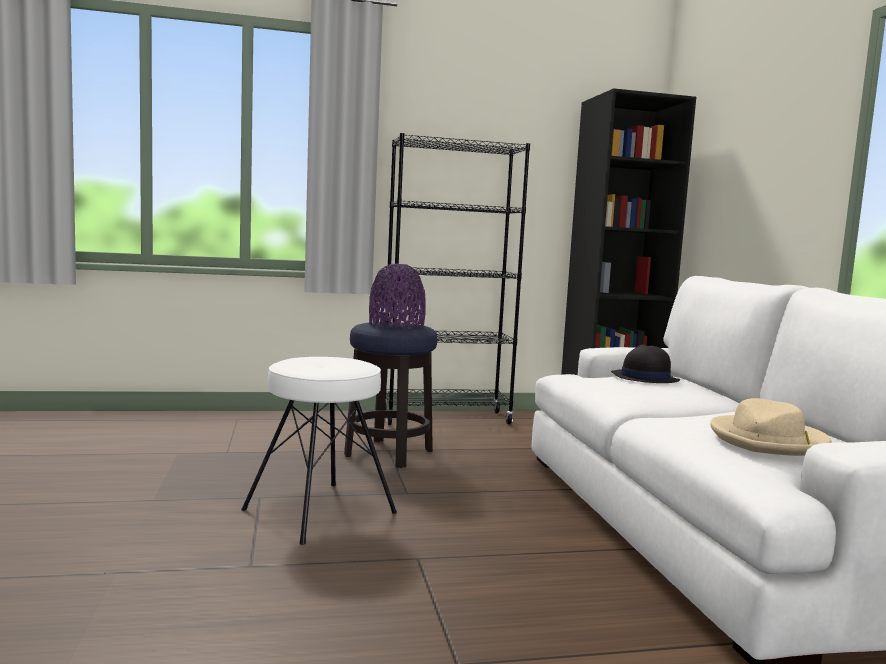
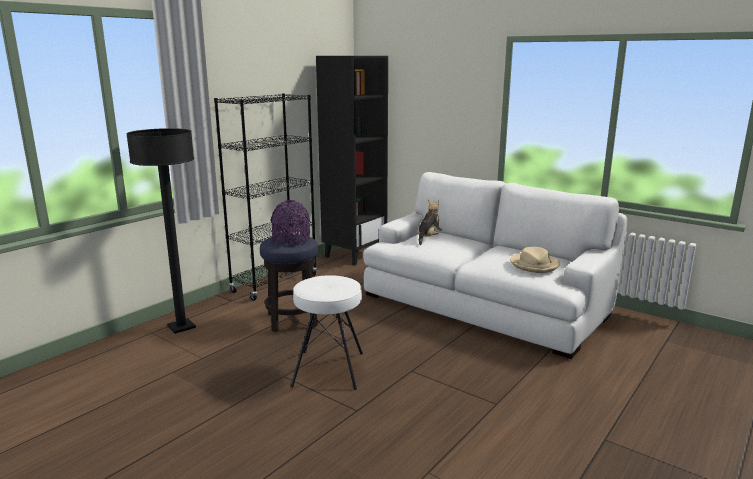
camera: 40 degrees left, 10 degrees up
black hat [611,345,680,383] -> plush toy [417,200,442,245]
none -> black floor lamp [126,128,196,334]

